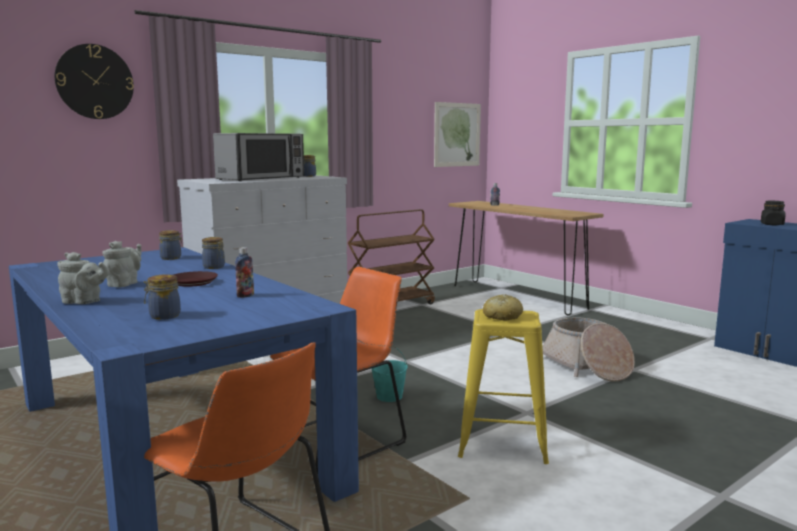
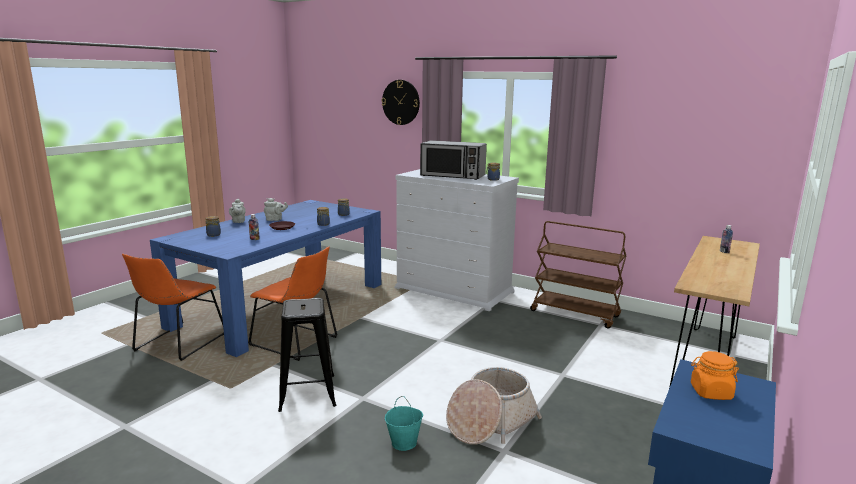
camera: 70 degrees right, 5 degrees up
turquoise bucket [371,346,408,402] -> turquoise bucket moved to [385,396,423,451]
picture [434,102,481,167] -> none
yellow stool [458,309,549,464] -> black stool [278,298,336,412]
bread [483,294,523,321] -> none
black jar [761,201,785,225] -> orange jar [691,351,739,400]

